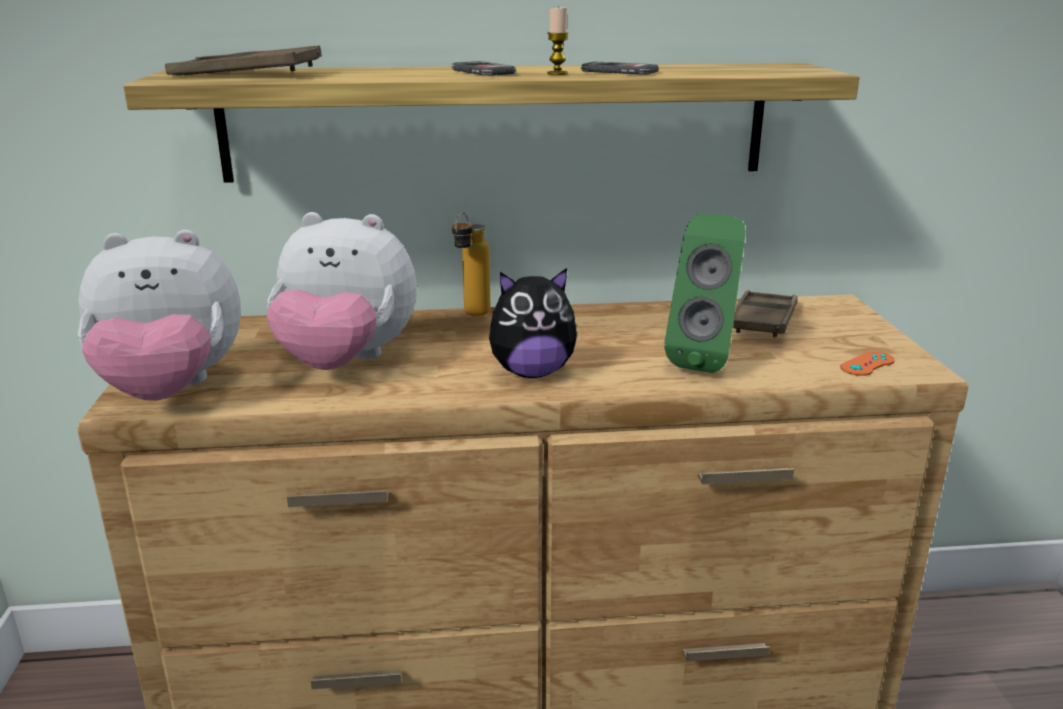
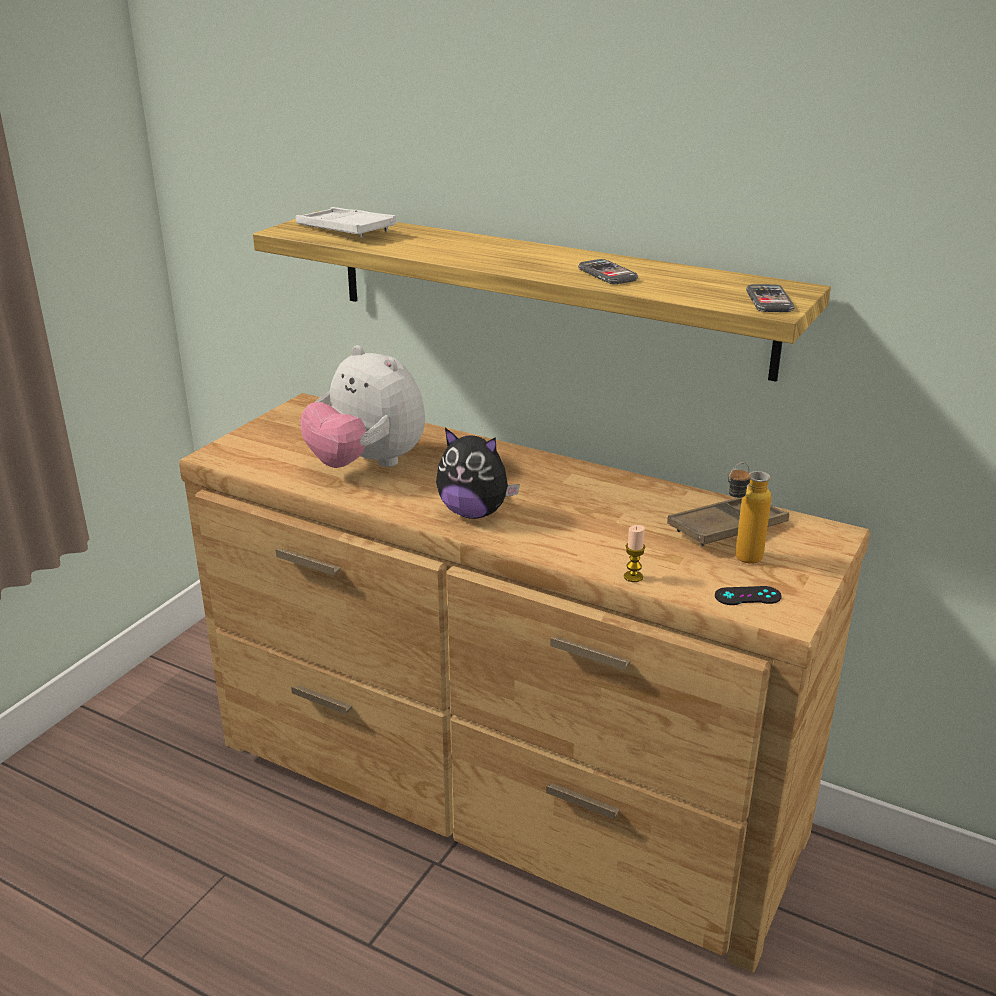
camera: 35 degrees right, 5 degrees up
plush toy [78,230,241,401] -> none
brown tray [165,45,322,76] -> white tray [295,207,397,237]
phone [452,61,516,76] -> phone moved to [746,284,795,312]
bottle [452,212,491,316] -> bottle moved to [728,462,772,564]
candle [547,7,569,75] -> candle moved to [624,525,646,582]
green speaker [664,214,746,373] -> none
orange game controller [841,352,895,376] -> black game controller [715,586,782,605]

